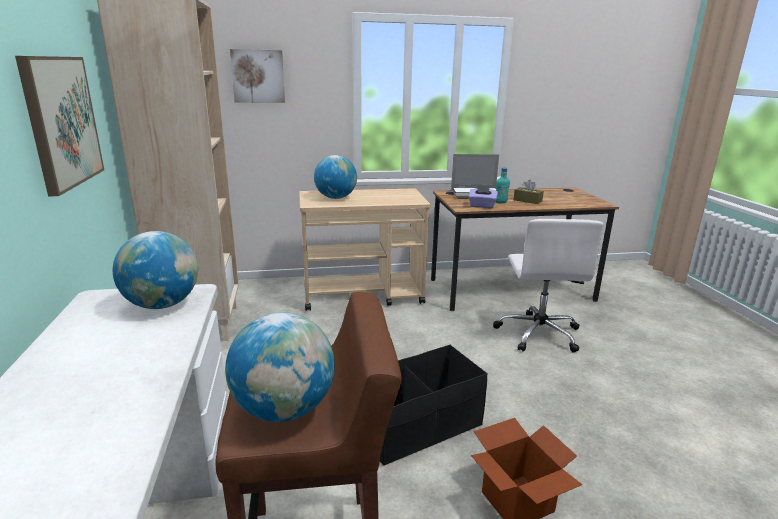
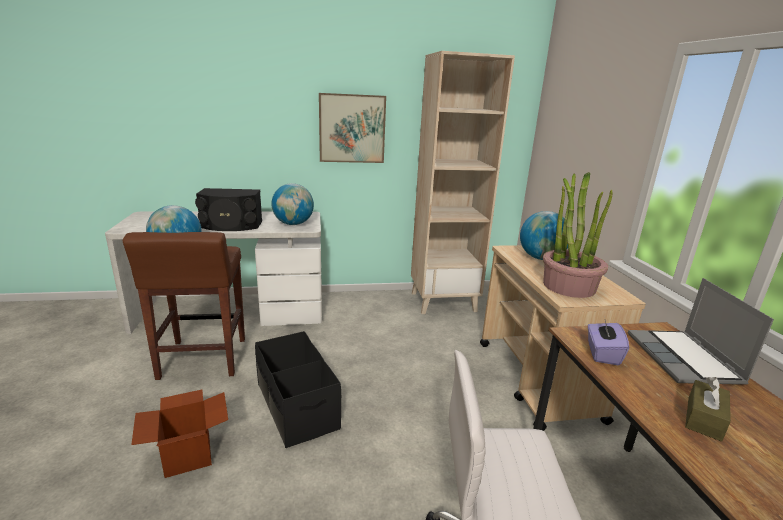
camera: 90 degrees right, 0 degrees up
picture [230,49,285,103] -> none
turquoise bottle [496,167,510,203] -> none
none -> black speaker [195,188,262,231]
none -> potted plant [543,172,612,298]

